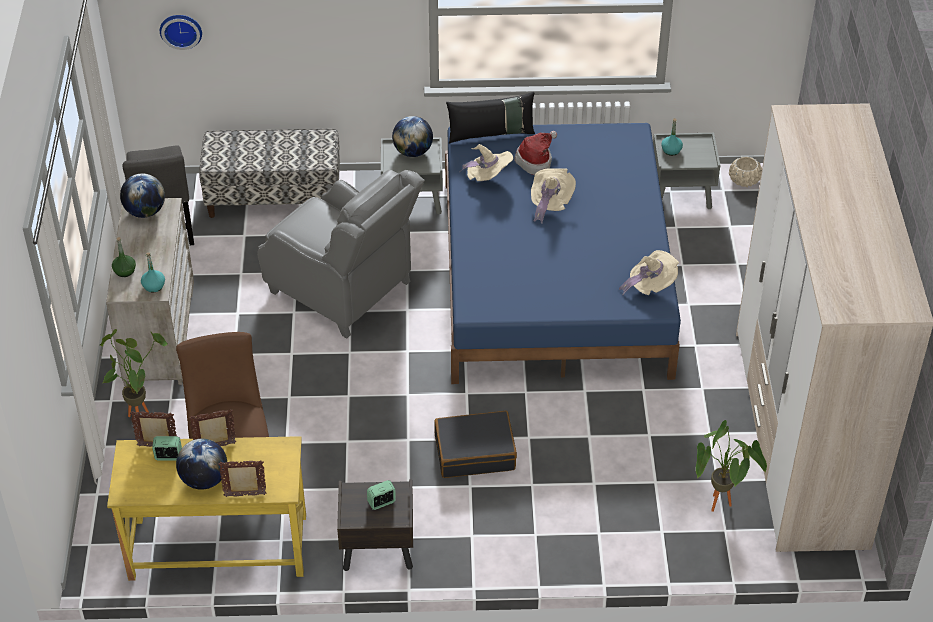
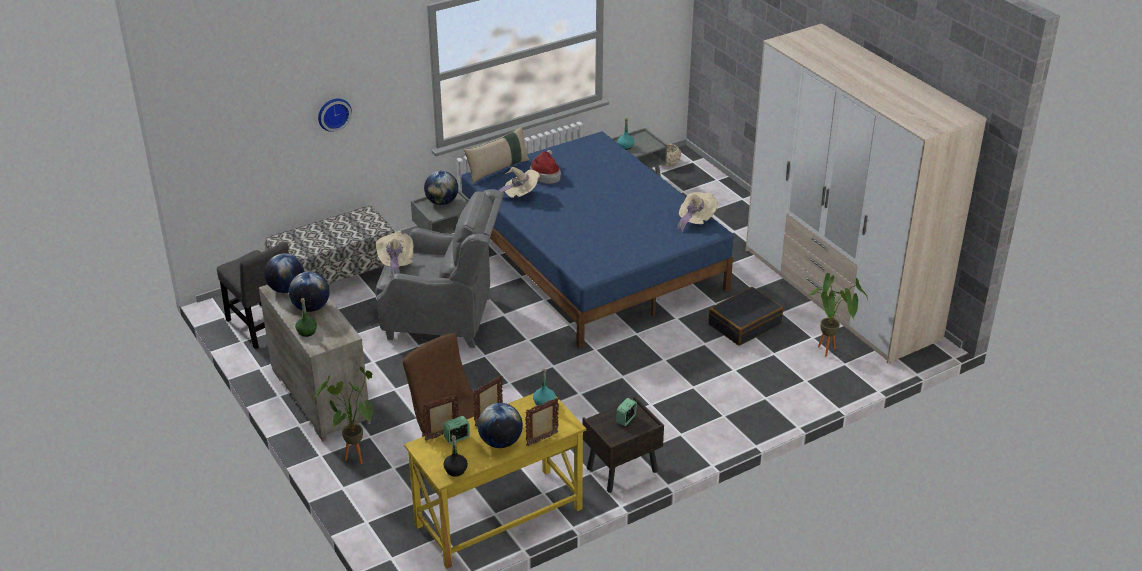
camera: 30 degrees left, 10 degrees down
turquoise bottle [141,252,165,293] -> turquoise bottle moved to [533,369,556,406]
wall clock [160,15,202,50] -> wall clock moved to [318,99,352,132]
black suitcase [434,411,517,478] -> black suitcase moved to [708,287,783,346]
black pillow [446,92,535,143] -> beige pillow [464,126,529,184]
beige hat [531,168,576,224] -> beige hat moved to [376,231,413,279]
none -> globe [289,271,330,312]
none -> black bottle [443,435,468,477]

